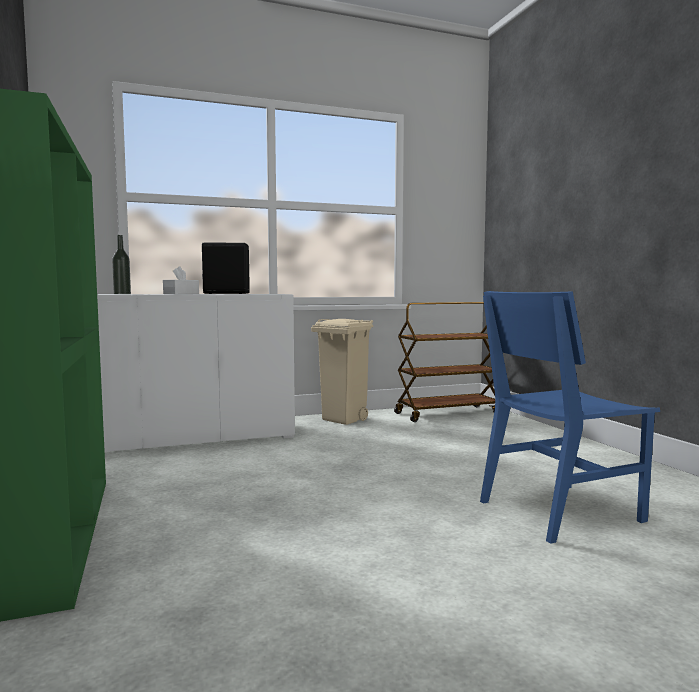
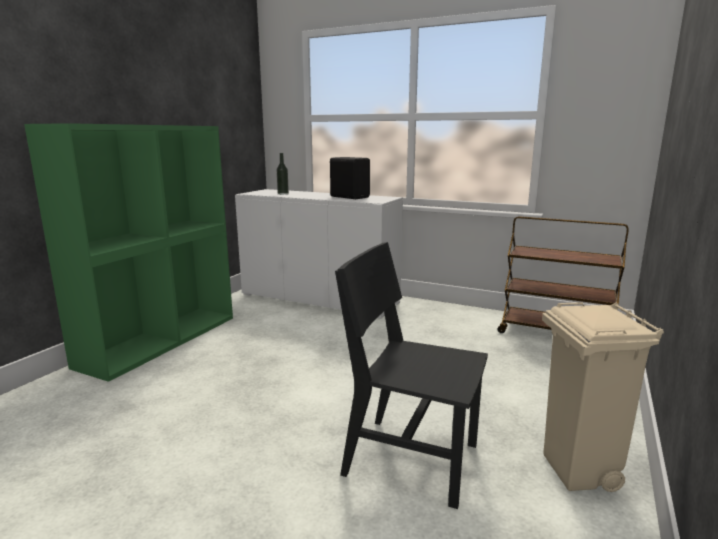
camera: 45 degrees right, 10 degrees up
white tissue box [163,266,199,294] -> none
beige trash can [311,318,373,425] -> beige trash can moved to [542,302,664,492]
blue chair [480,291,660,544] -> black chair [335,242,488,509]

